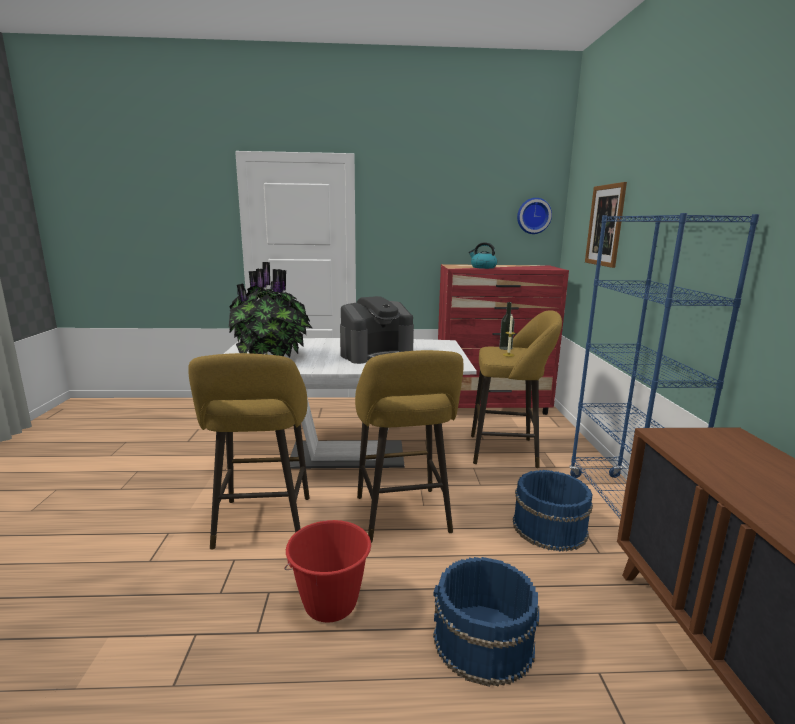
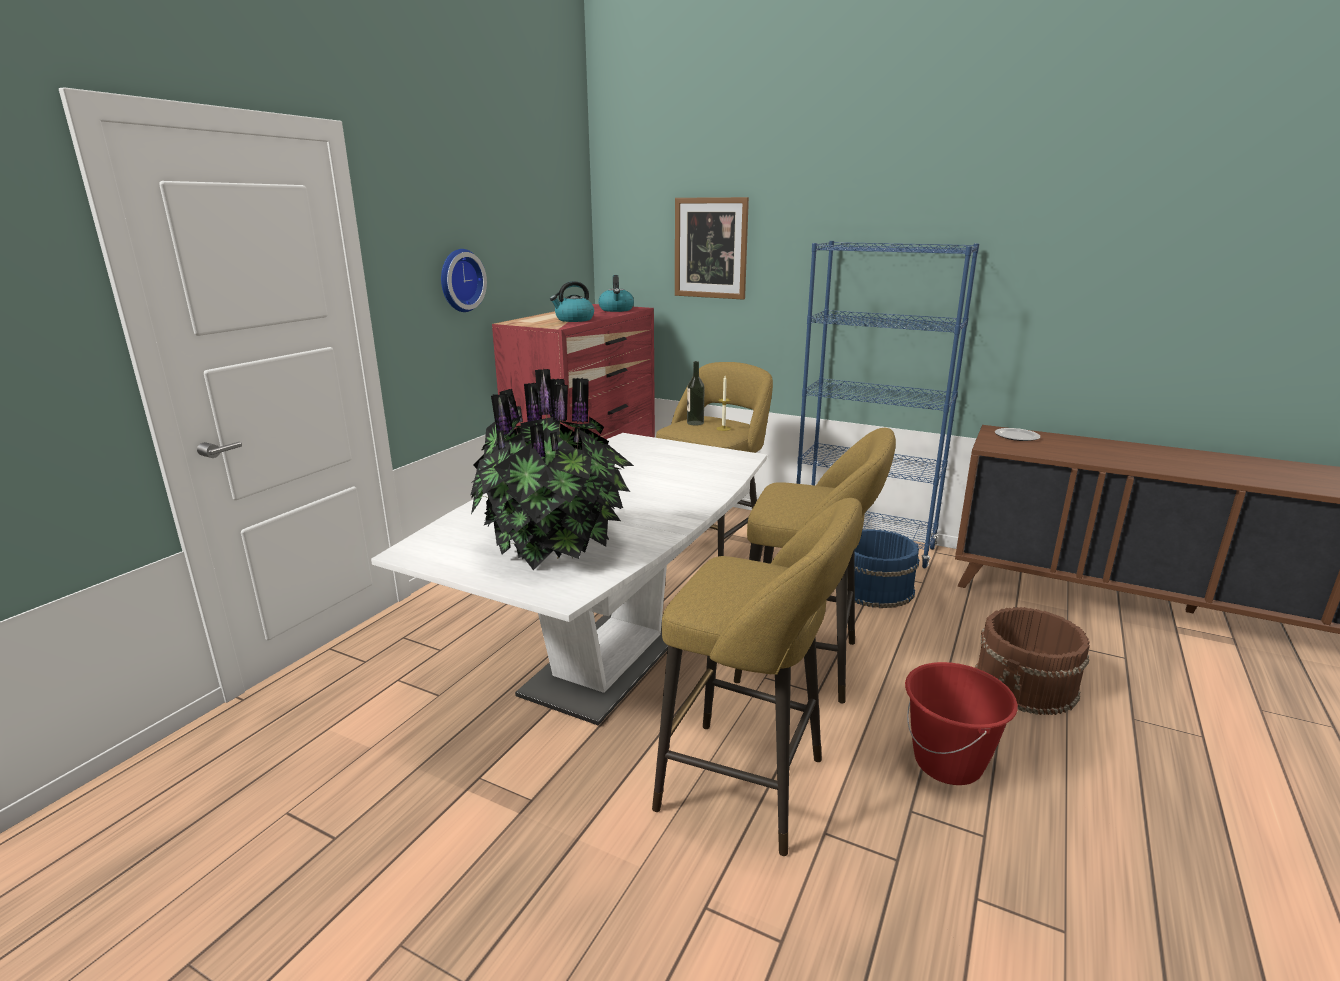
camera: 60 degrees left, 5 degrees up
coffee machine [340,296,414,364] -> none
blue bucket [433,557,539,687] -> brown bucket [975,607,1090,715]
wall clock [517,198,552,234] -> wall clock moved to [441,249,487,312]
none -> kettle [598,275,634,312]
none -> plate [995,428,1040,441]

